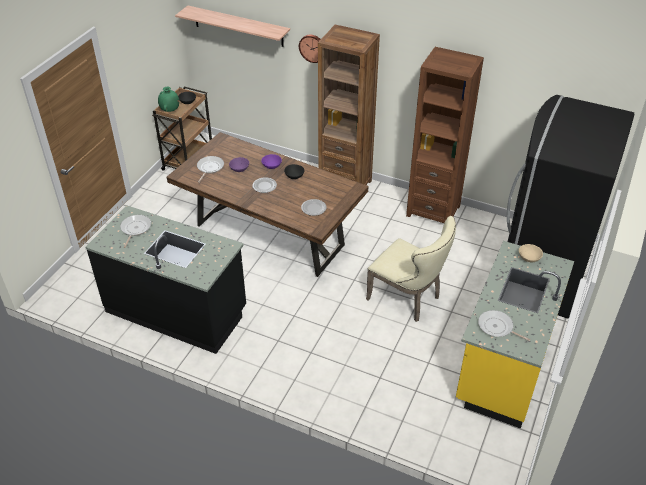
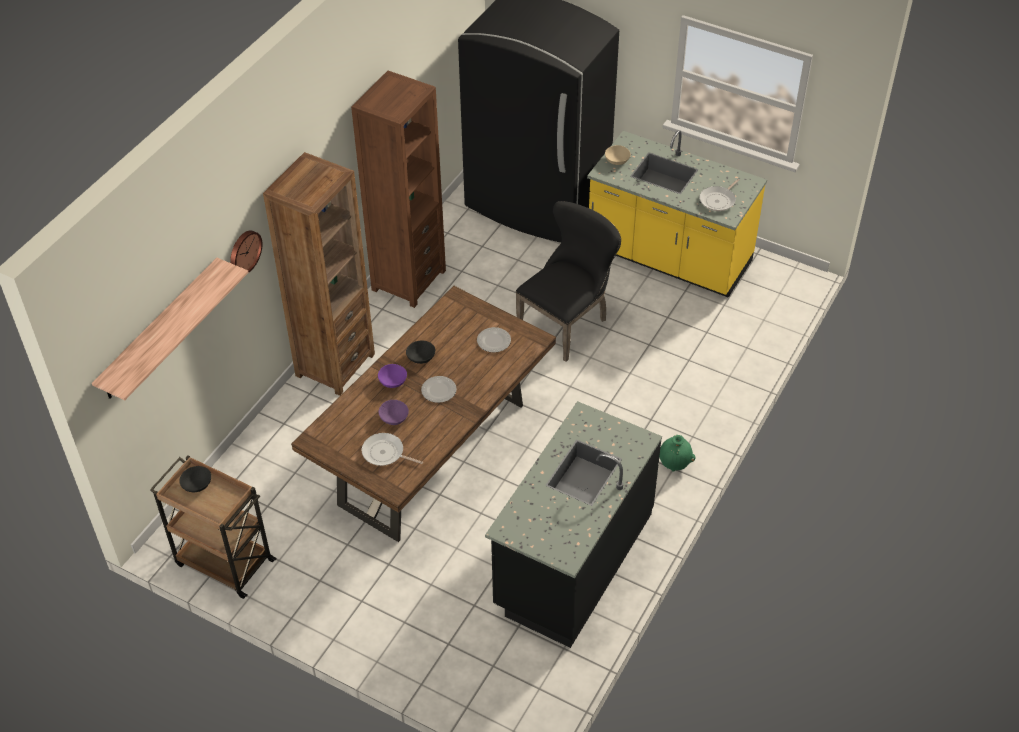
camera: 85 degrees left, 5 degrees up
frying pan [120,215,151,248] -> none
green vase [158,87,179,112] -> green vase moved to [659,435,696,472]
beige chair [366,216,456,322] -> black chair [516,201,621,362]

